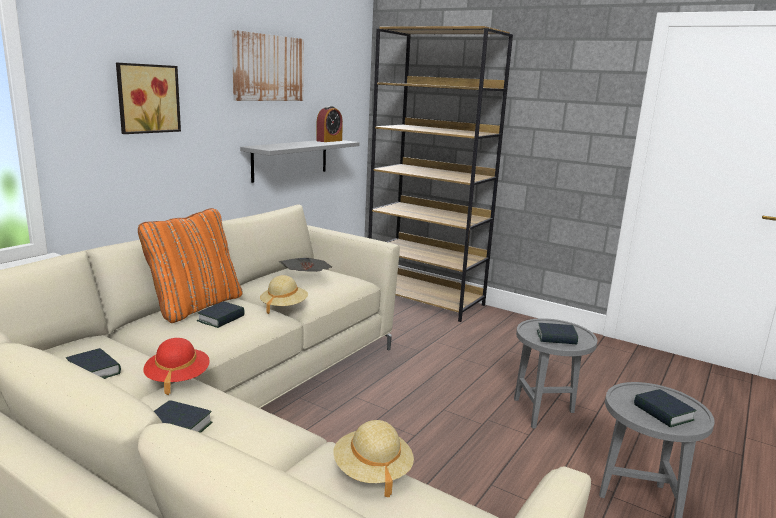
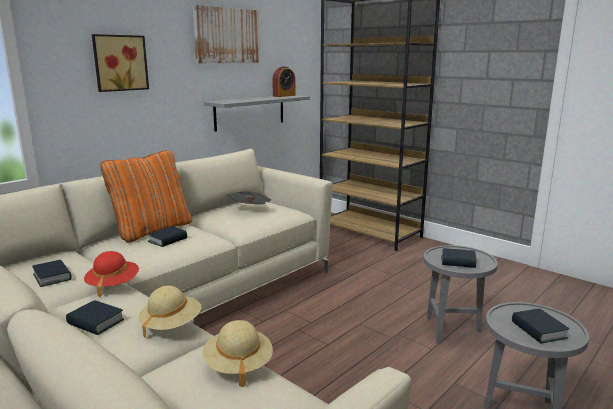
camera: 10 degrees right, 0 degrees up
beige hat [260,275,308,314] -> beige hat moved to [138,286,202,338]

